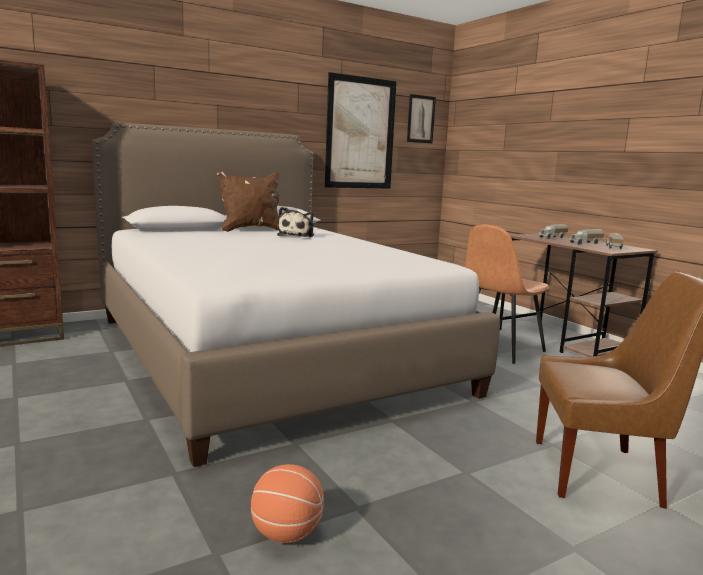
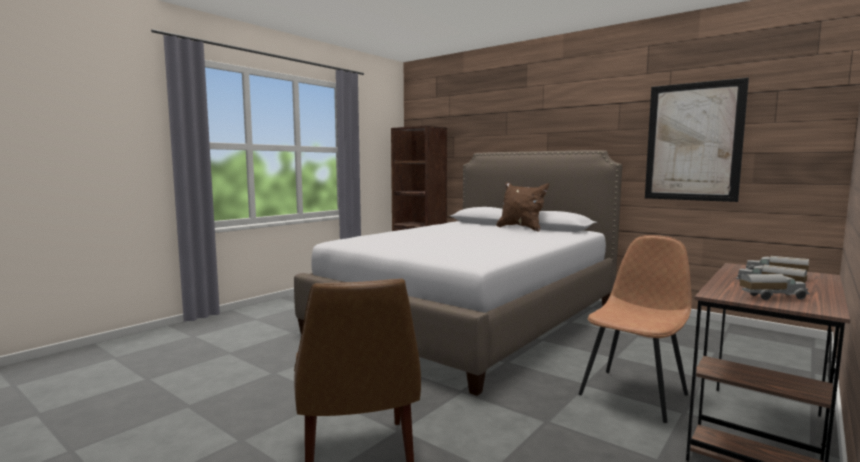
camera: 70 degrees right, 5 degrees down
basketball [251,464,324,543] -> none
plush toy [277,207,314,237] -> none
picture [407,94,436,143] -> none
brown chair [465,224,549,364] -> brown chair turned 105 degrees clockwise [579,235,692,423]

